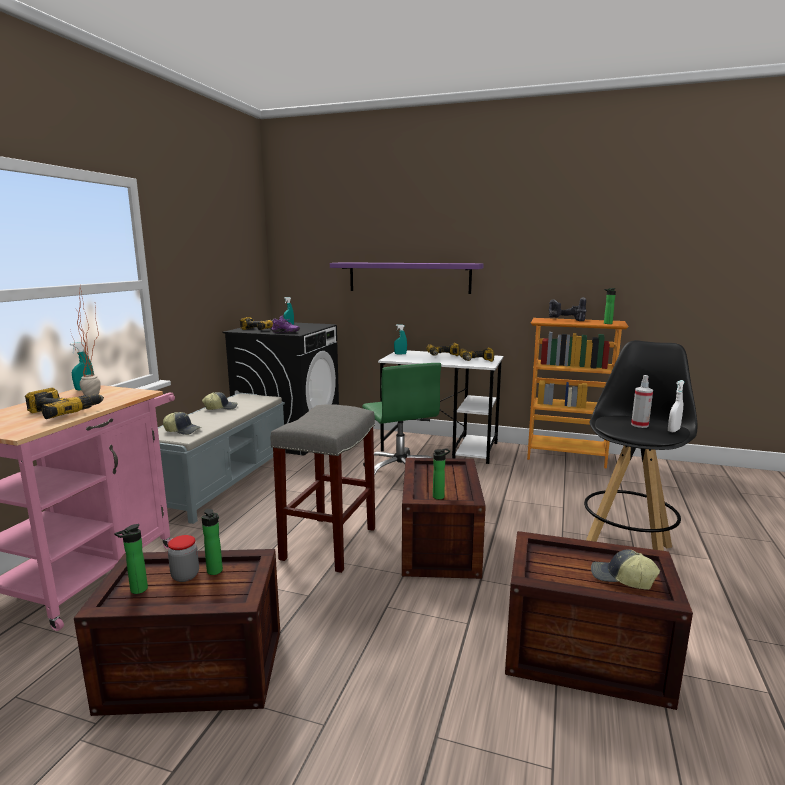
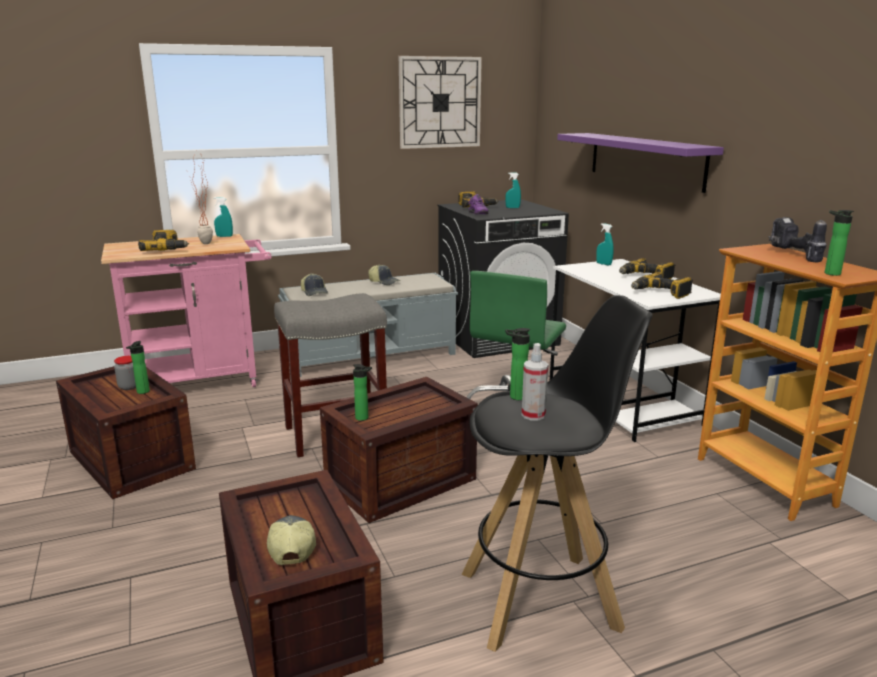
camera: 50 degrees right, 5 degrees up
bottle [114,524,148,594] -> bottle moved to [505,328,530,400]
white spray bottle [668,380,684,432] -> none
none -> wall clock [399,56,482,149]

